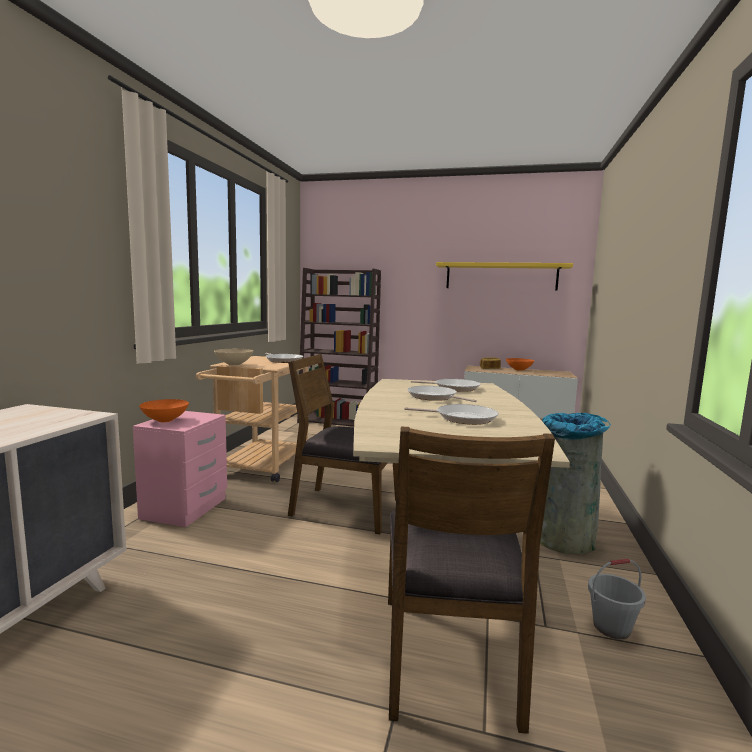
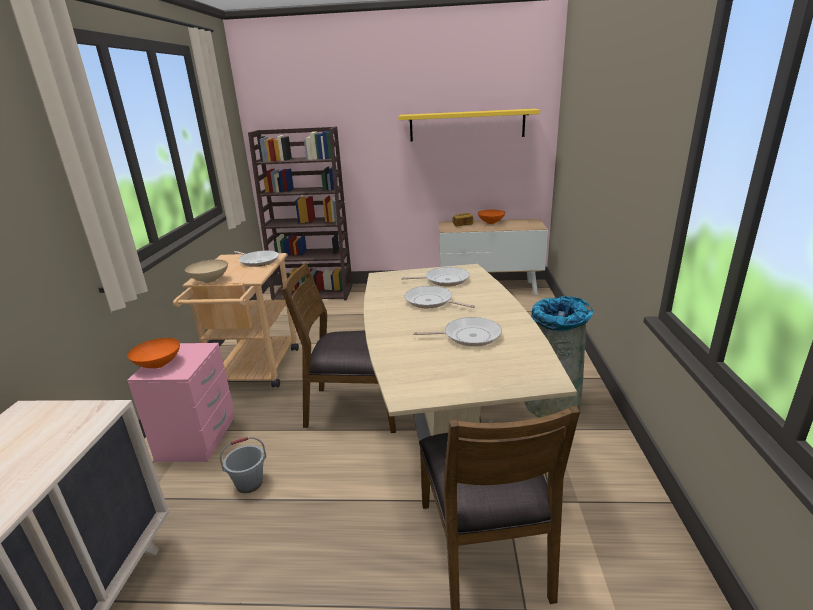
camera: 10 degrees left, 15 degrees up
grey bucket [588,559,646,639] -> grey bucket moved to [220,437,266,493]

